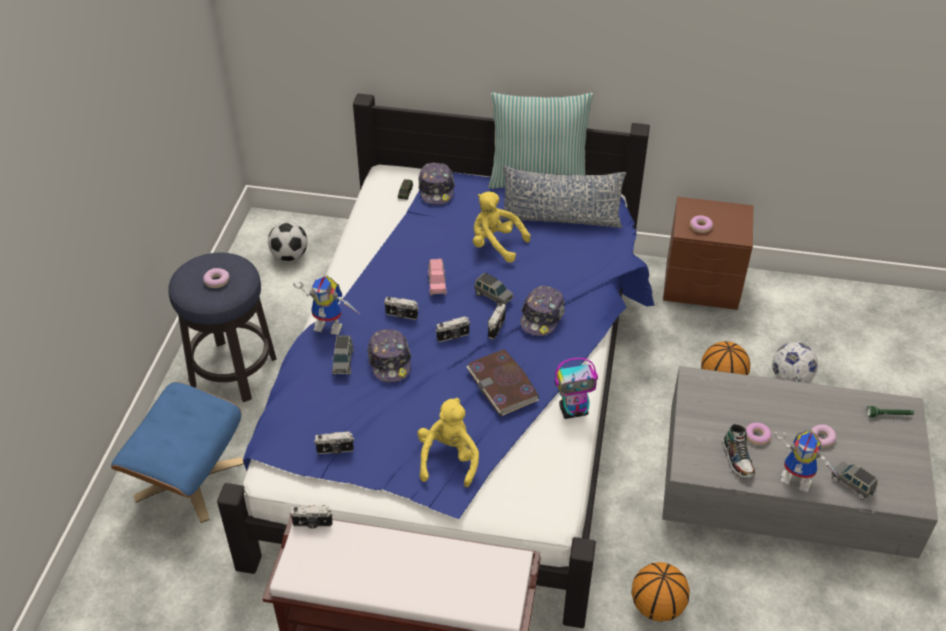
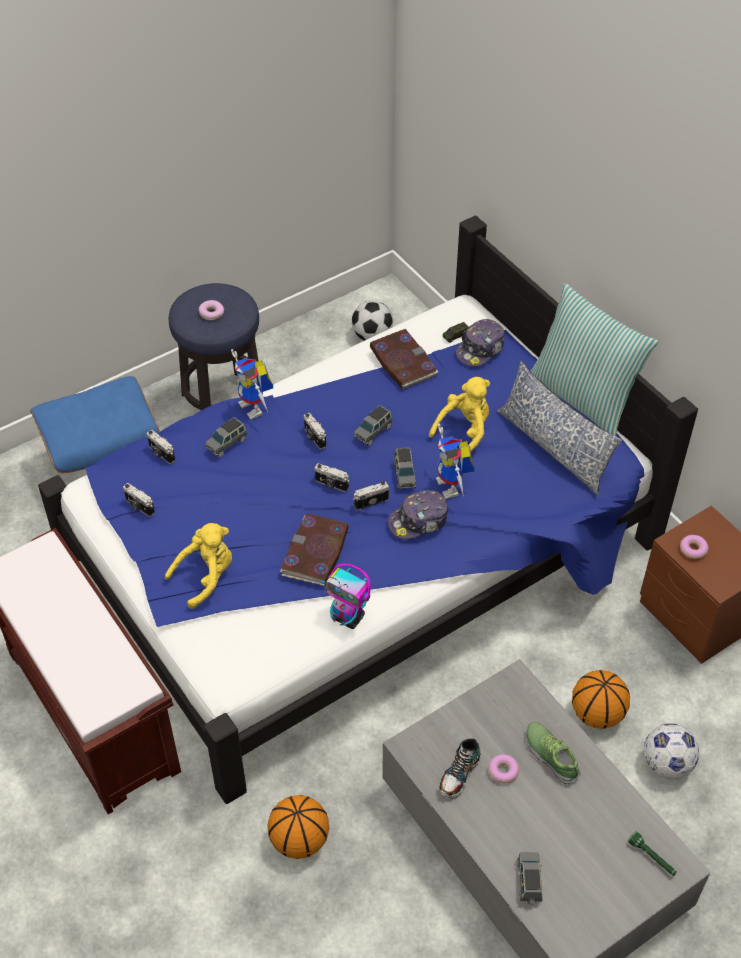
camera: 45 degrees right, 5 degrees up
camera [290,505,333,529] -> camera moved to [147,430,175,464]
cap [368,329,412,382] -> none
pink toy car [428,259,446,295] -> grey toy car [354,405,392,446]
yellow plush toy [473,191,531,263] -> yellow plush toy turned 60 degrees clockwise [429,377,490,451]
toy robot [774,430,839,493] -> toy robot moved to [436,424,475,499]
donut [811,424,837,448] -> none
none -> book [370,329,438,389]
none -> shoe [526,722,581,784]

